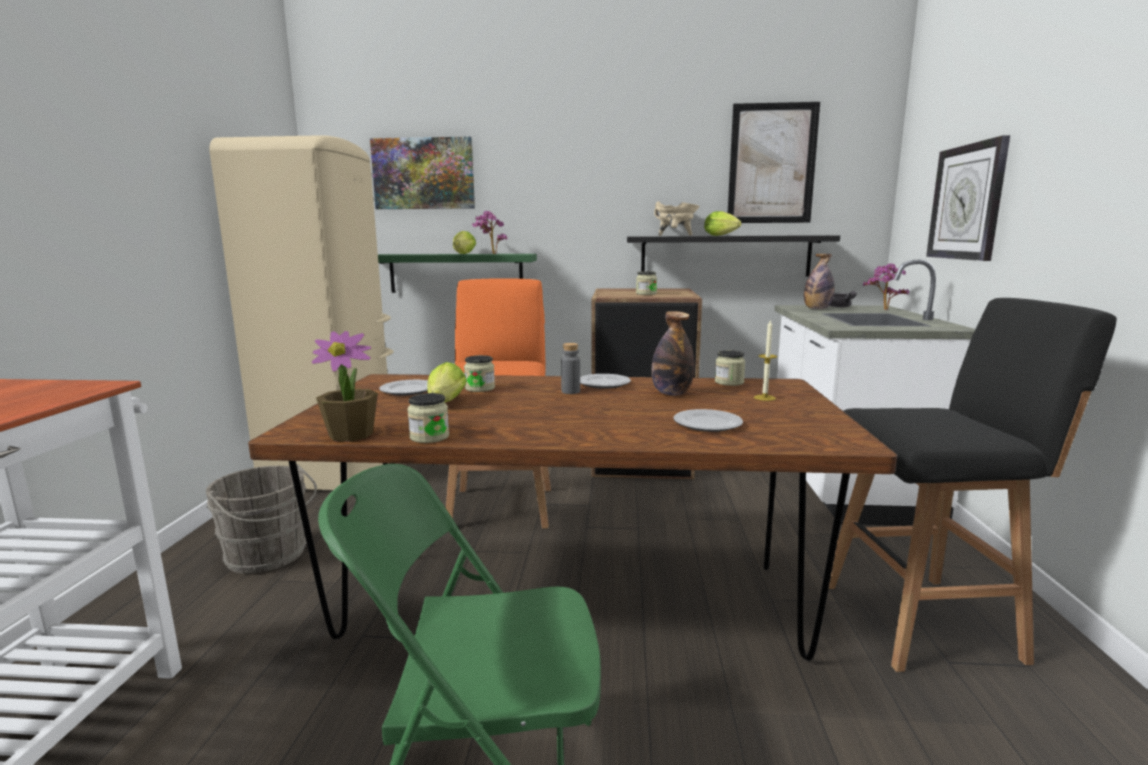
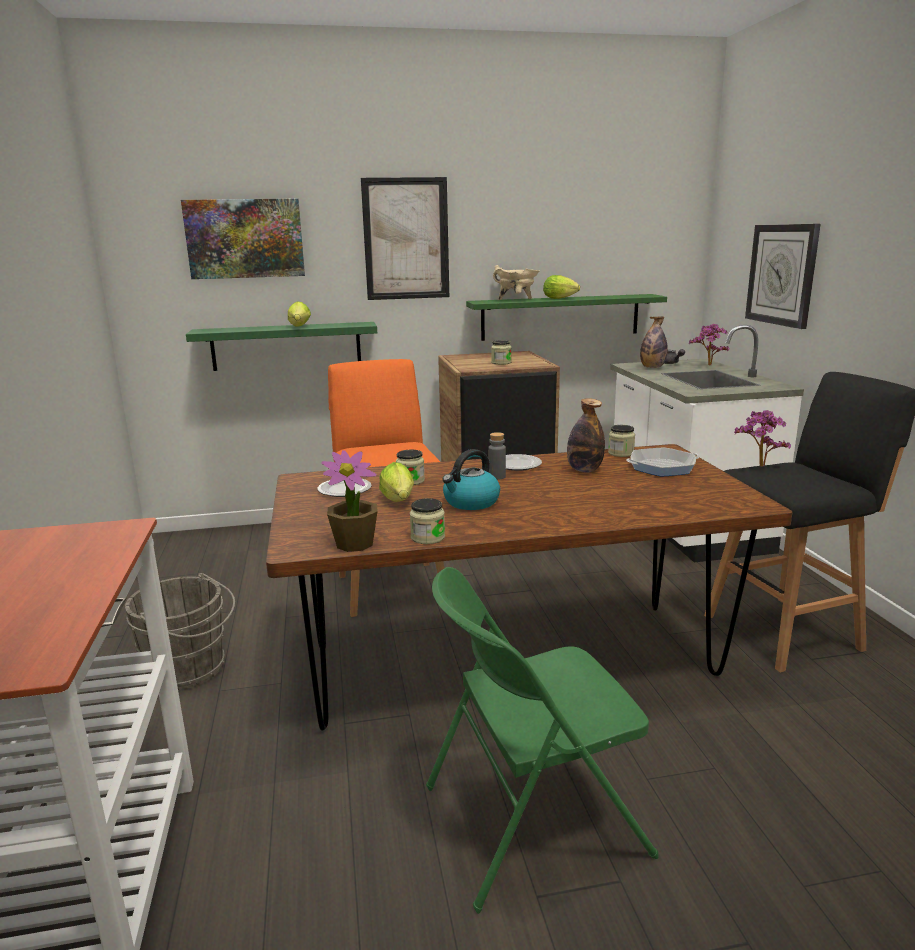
camera: 15 degrees left, 5 degrees up
beige fridge [209,135,393,490] -> none
potted plant [472,211,507,254] -> potted plant moved to [734,410,791,466]
black shelf [627,235,840,277] -> green shelf [466,294,667,341]
plate [674,409,743,432] -> none
picture [728,102,820,223] -> picture moved to [361,177,449,300]
candle [754,319,777,401] -> frying pan [626,447,700,476]
none -> kettle [442,449,500,510]

